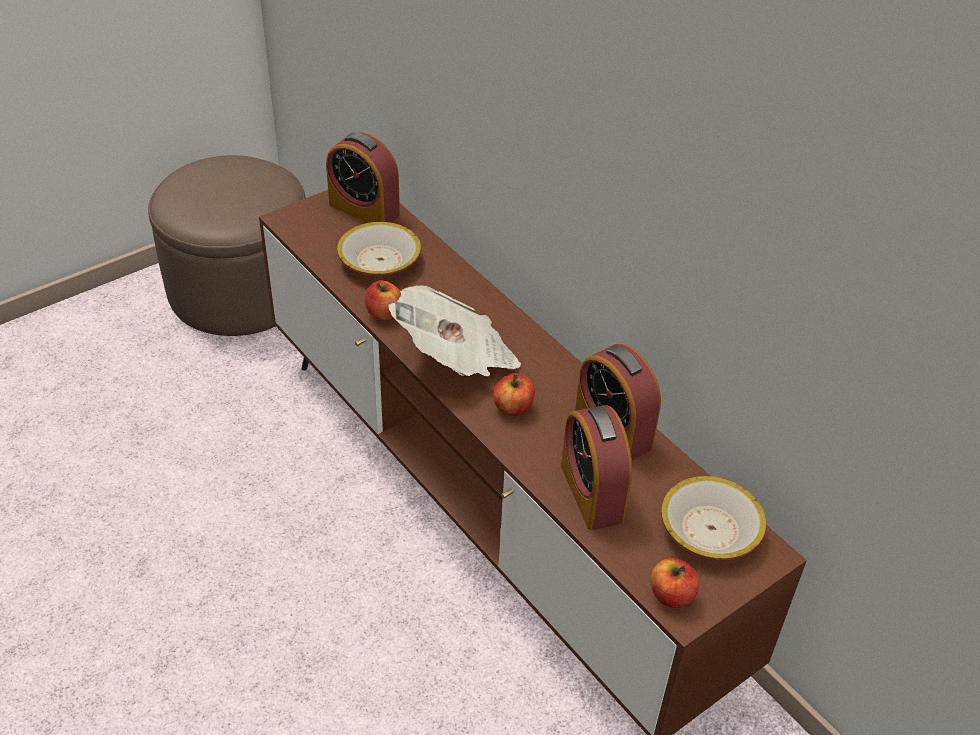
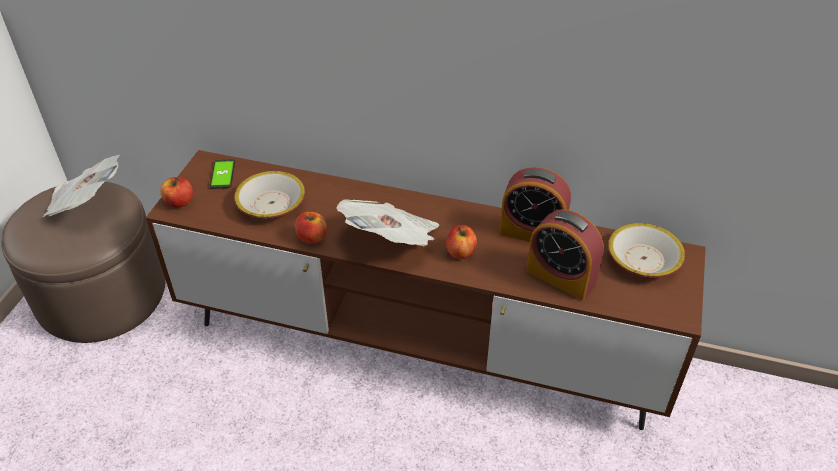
camera: 35 degrees left, 0 degrees up
alarm clock [326,132,400,223] -> phone [210,159,235,189]
apple [651,558,699,608] -> apple moved to [160,177,193,208]
none -> newspaper [43,155,120,217]

